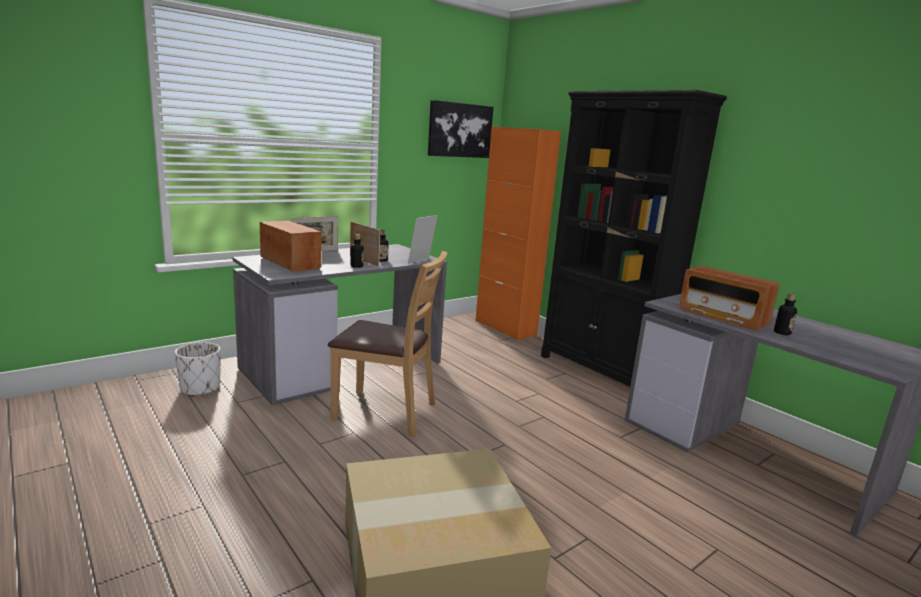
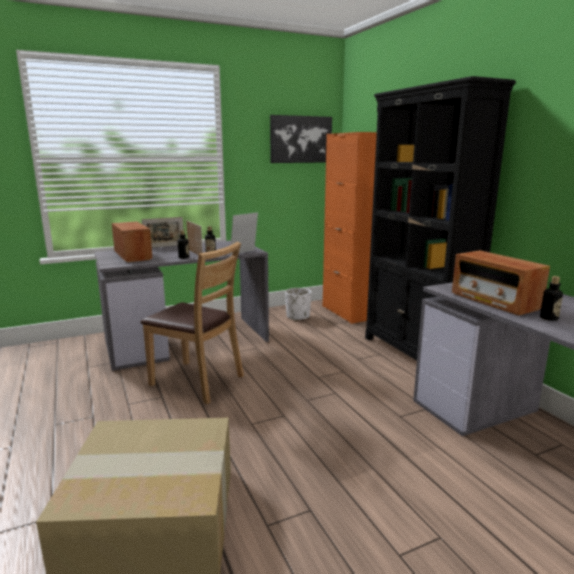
camera: 15 degrees right, 0 degrees up
white planter [175,342,221,397] -> white planter moved to [285,288,312,321]

